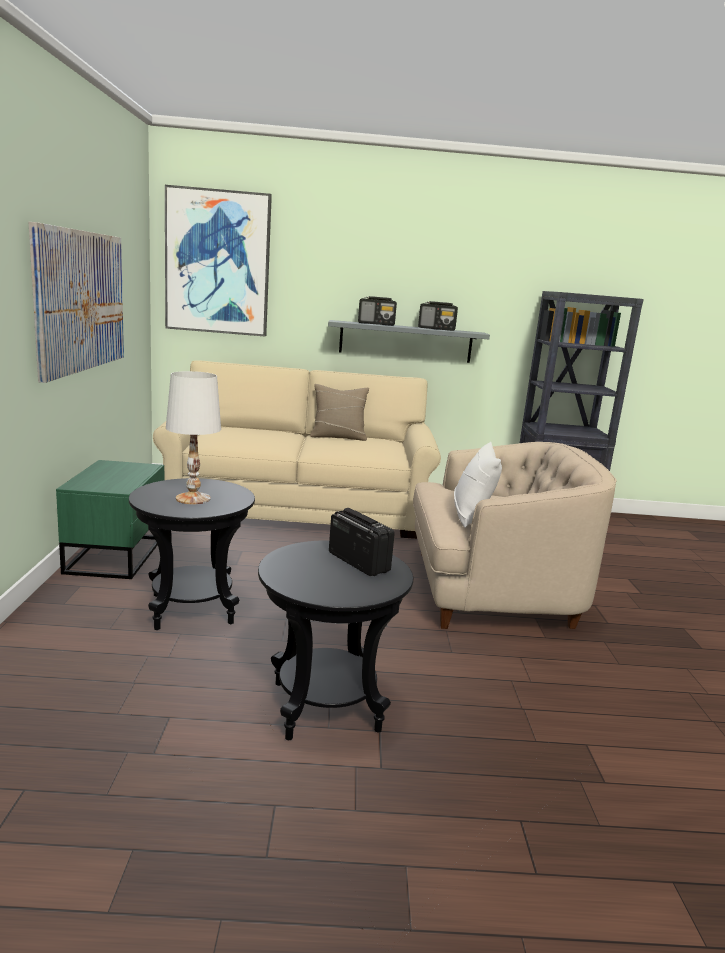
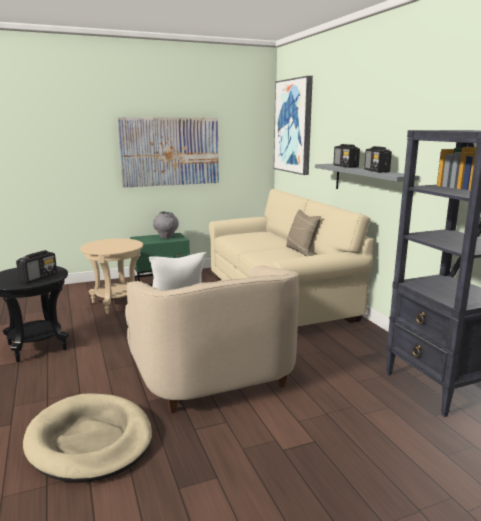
camera: 70 degrees right, 0 degrees up
black side table [129,478,255,630] -> beige side table [80,238,143,314]
white table lamp [166,371,221,504] -> none
none -> beige dog bed [23,393,152,482]
none -> grey vase [153,212,179,239]

